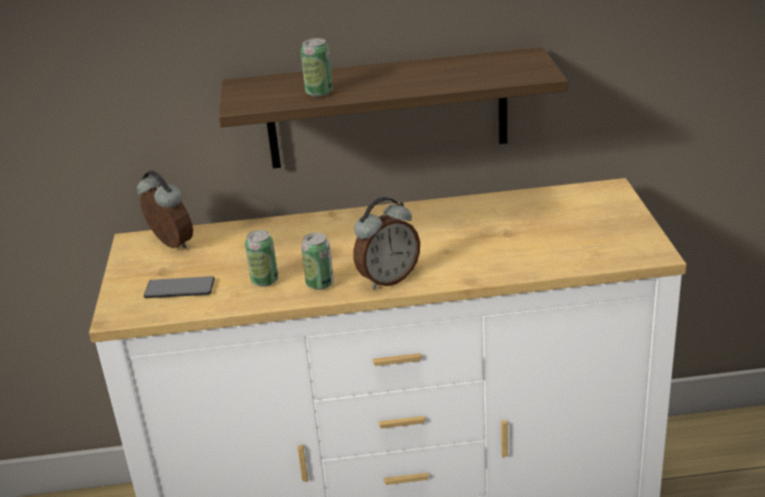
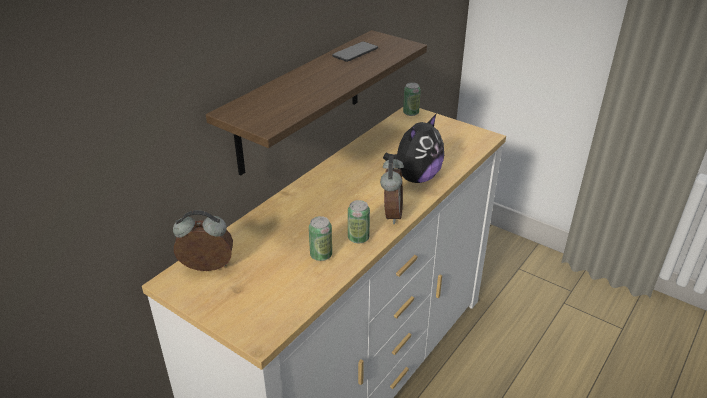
camera: 50 degrees left, 5 degrees up
phone [144,276,215,298] -> phone moved to [332,41,378,62]
can [301,38,333,97] -> can moved to [403,82,421,116]
none -> plush toy [383,113,444,183]

